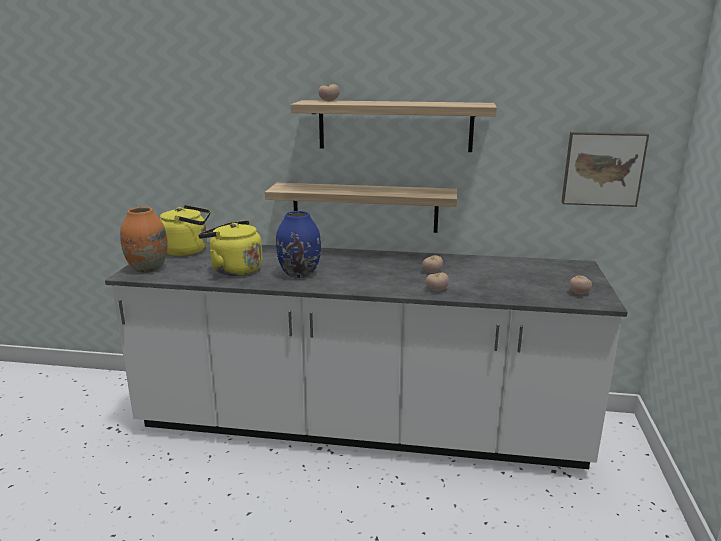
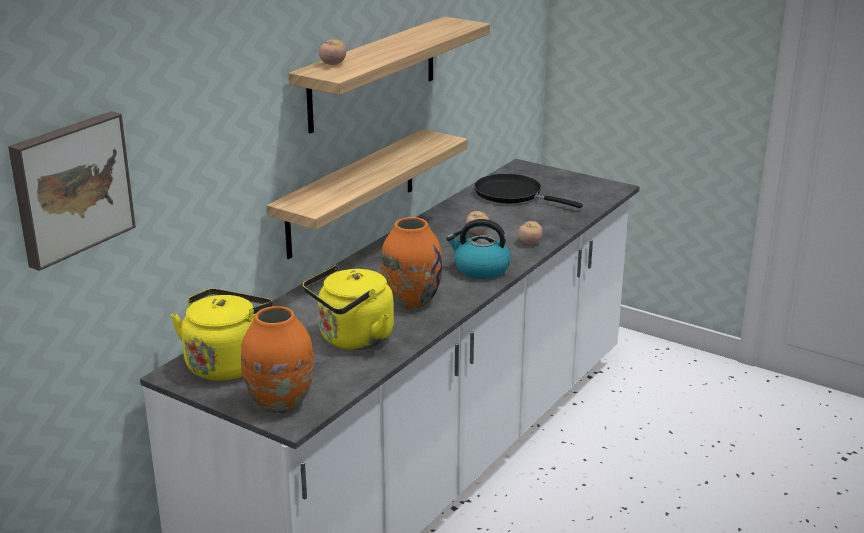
camera: 65 degrees left, 5 degrees up
blue vase [276,211,321,278] -> orange vase [381,217,442,309]
picture [561,132,649,207] -> picture moved to [8,111,136,271]
tomato [569,275,592,295] -> none
none -> kettle [446,219,511,279]
none -> black frying pan [474,174,583,208]

